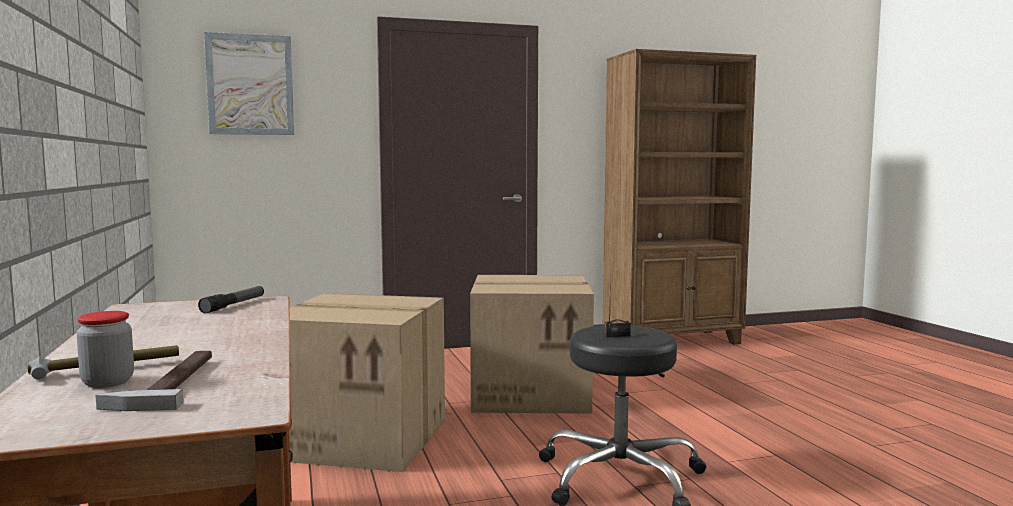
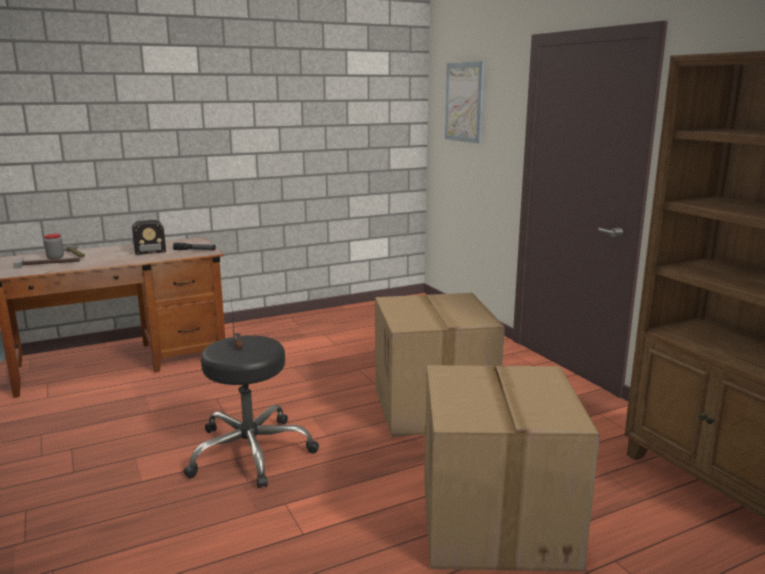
camera: 80 degrees right, 10 degrees up
cardboard box [289,293,445,472] -> cardboard box moved to [424,365,600,571]
none -> radio [115,220,166,257]

